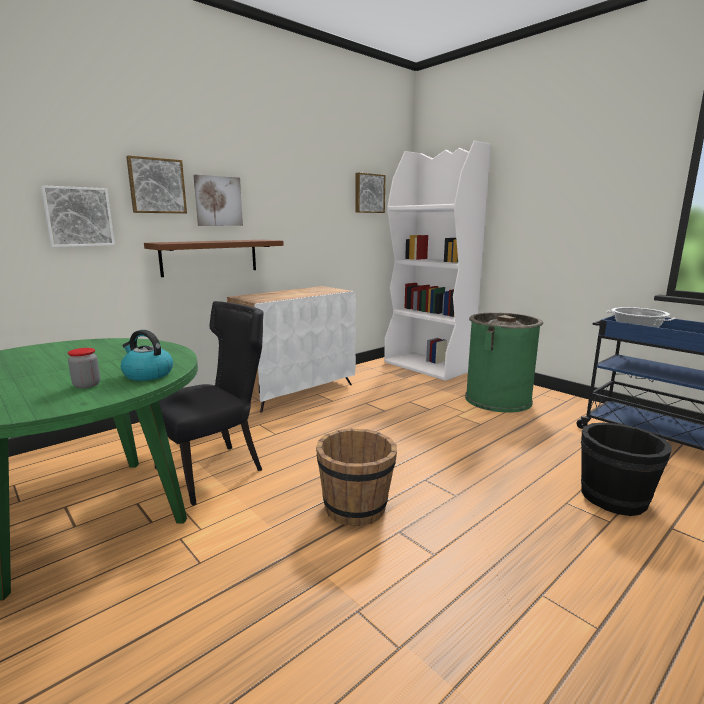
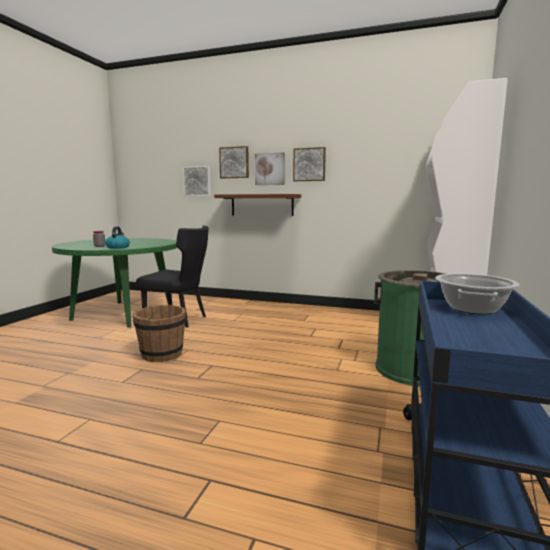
camera: 60 degrees right, 5 degrees down
white cabinet [227,286,356,413] -> none
picture [356,172,385,213] -> picture moved to [293,147,326,181]
black bucket [581,423,671,516] -> none

